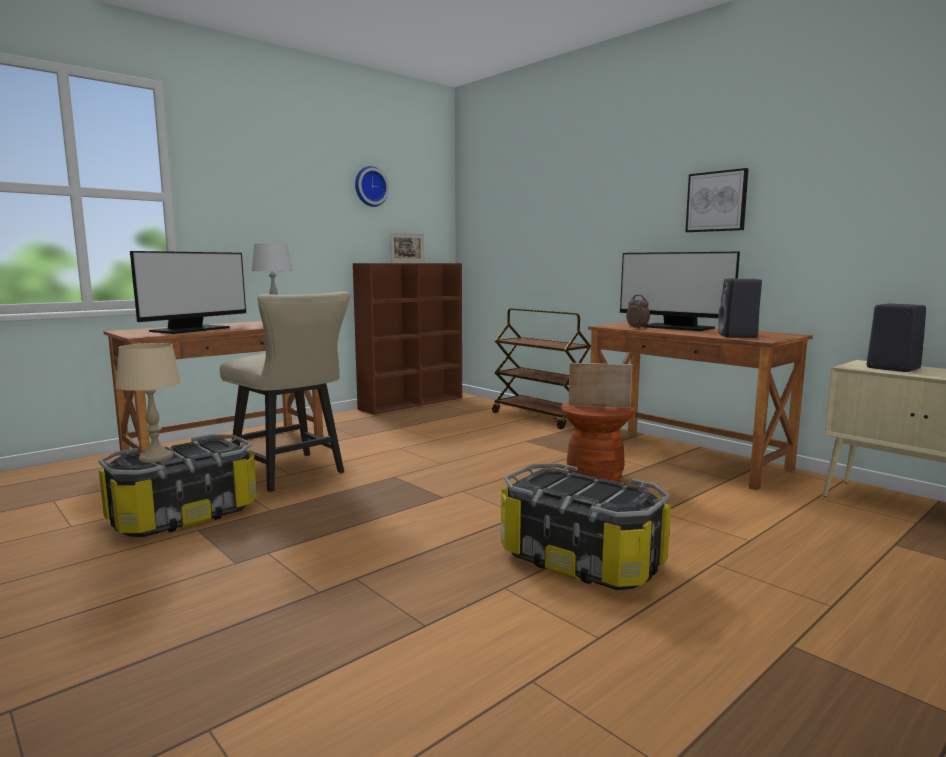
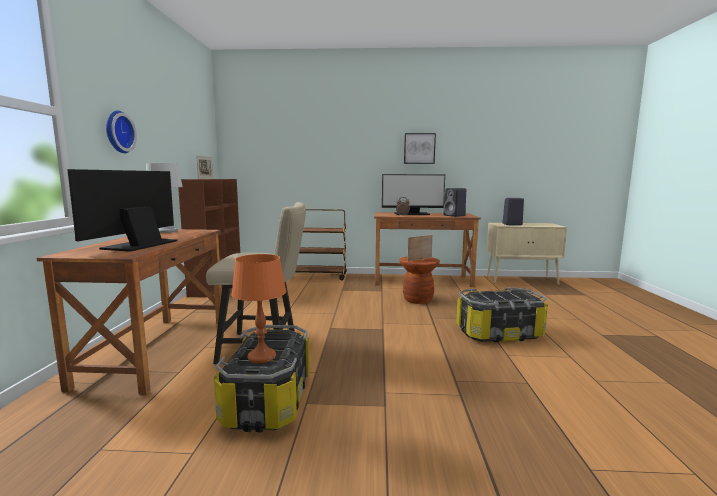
camera: 45 degrees left, 0 degrees up
beige table lamp [116,343,182,463] -> orange table lamp [231,254,286,363]
monitor [130,251,246,334] -> monitor turned 150 degrees counterclockwise [67,169,177,252]
wall clock [355,166,389,207] -> wall clock moved to [106,111,137,153]

